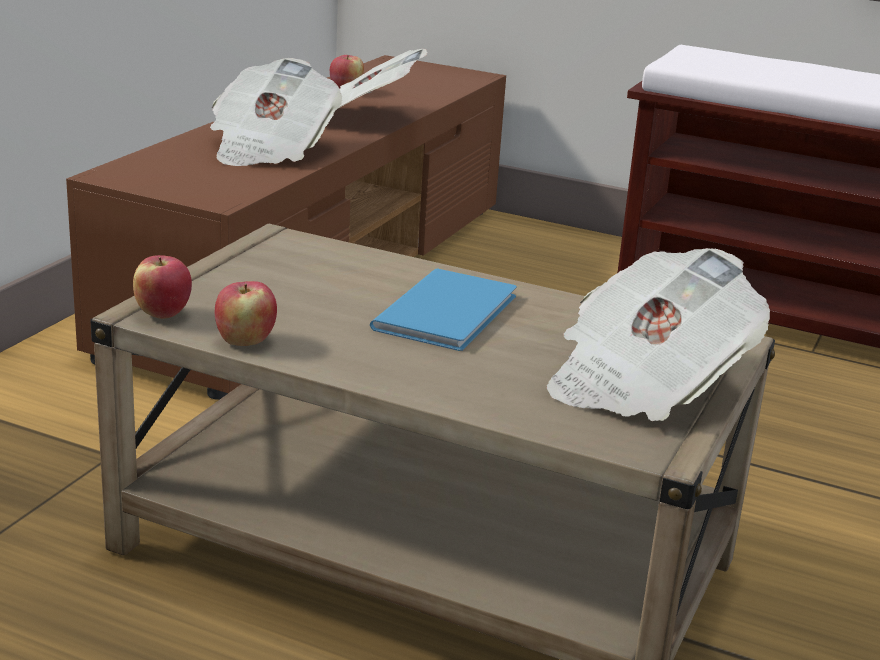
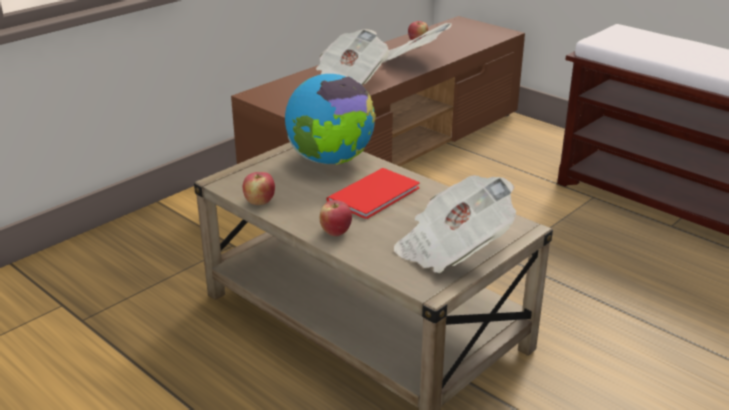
camera: 20 degrees right, 5 degrees up
apple [133,255,192,319] -> apple moved to [320,200,352,236]
blue book [370,269,517,351] -> red book [326,168,420,219]
none -> globe [285,74,376,165]

